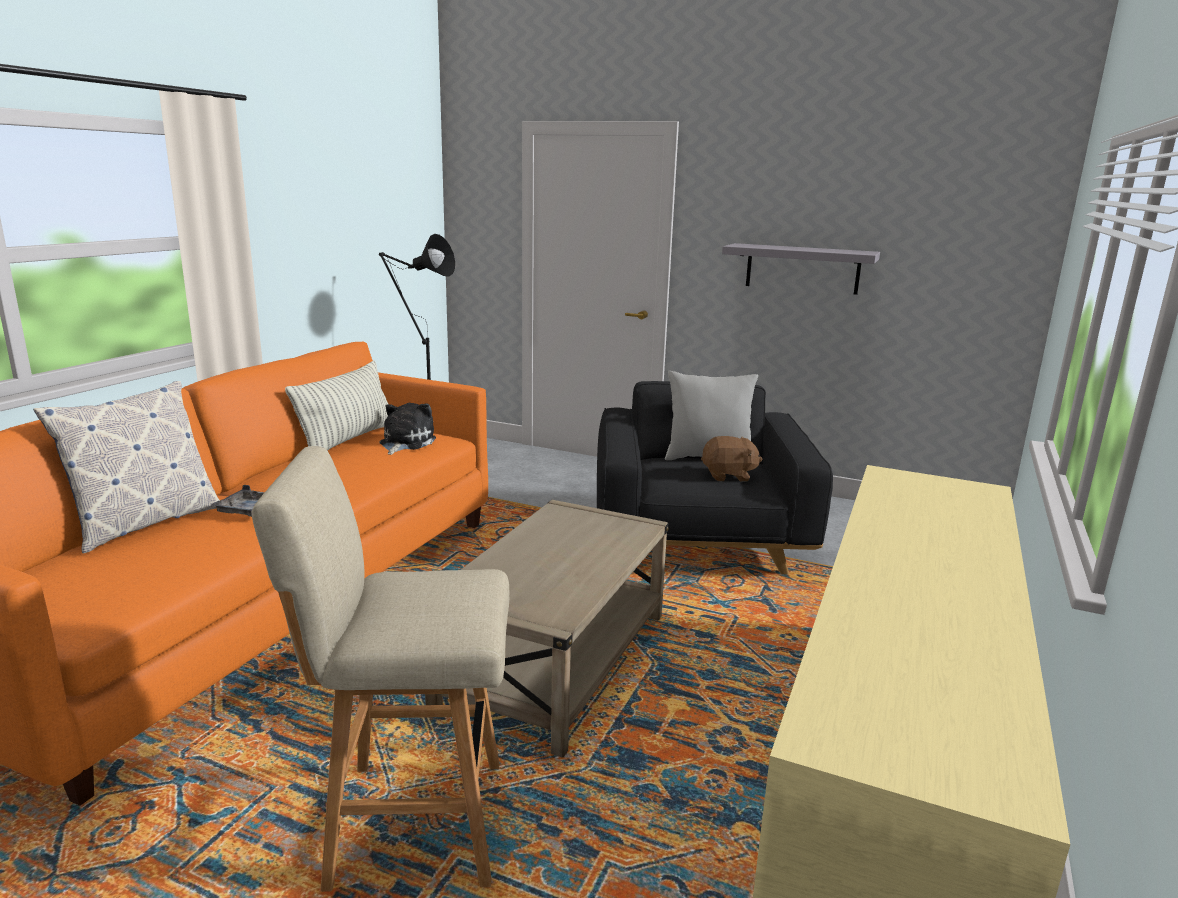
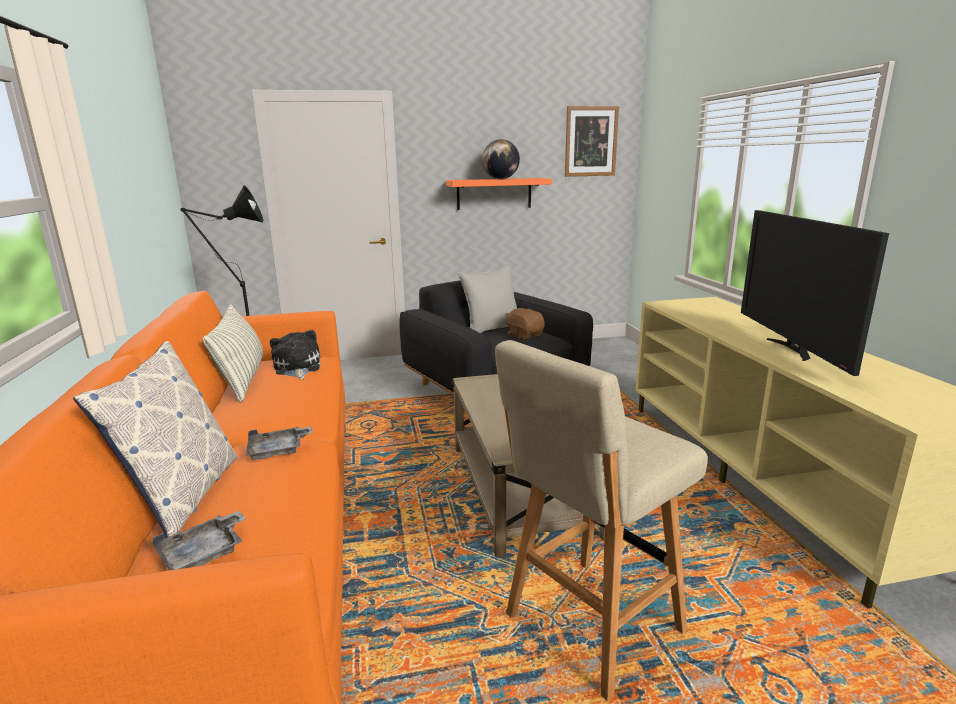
camera: 35 degrees left, 0 degrees up
brown plush toy [701,436,762,482] -> brown plush toy turned 90 degrees counterclockwise [505,308,545,341]
grey shelf [722,243,880,295] -> orange shelf [446,178,552,210]
none -> grey tray [152,511,246,570]
none -> globe [482,139,520,179]
none -> picture [565,106,619,177]
none -> television [741,210,889,376]

